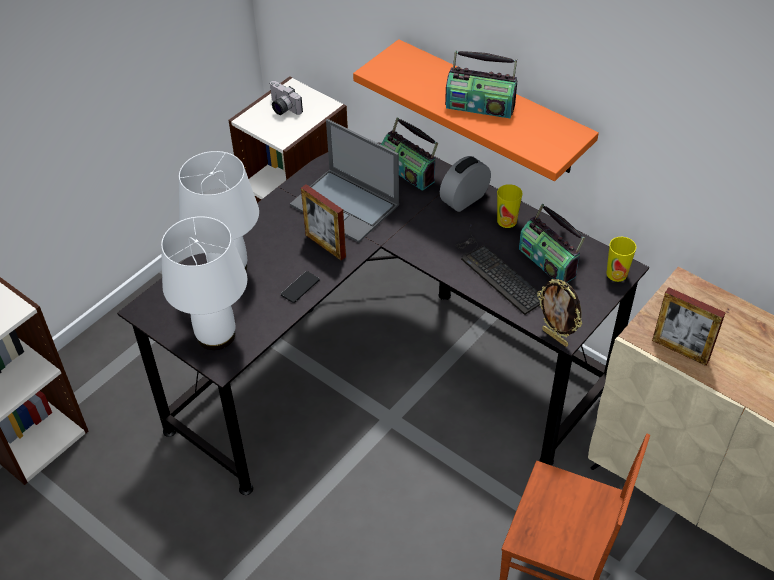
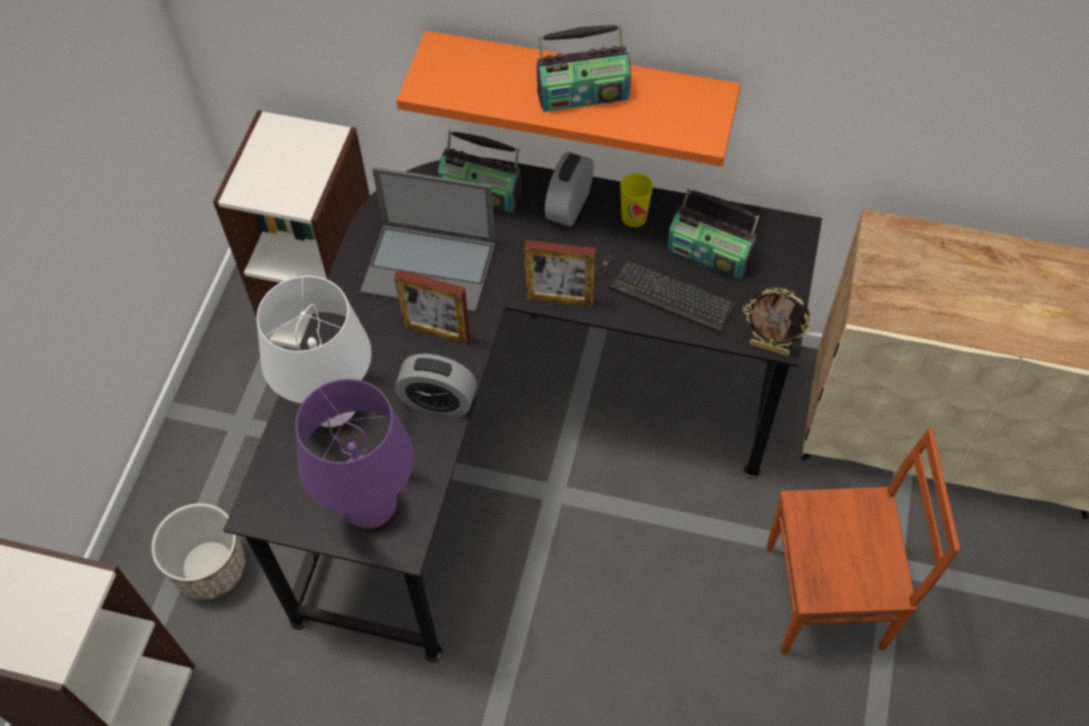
camera: 25 degrees left, 10 degrees up
white table lamp [161,216,247,350] -> purple table lamp [295,379,414,532]
camera [269,81,303,115] -> none
phone [281,271,320,303] -> alarm clock [395,354,477,417]
cup [606,237,636,282] -> none
picture frame [652,287,726,366] -> picture frame moved to [524,240,596,307]
none -> planter [151,503,245,600]

